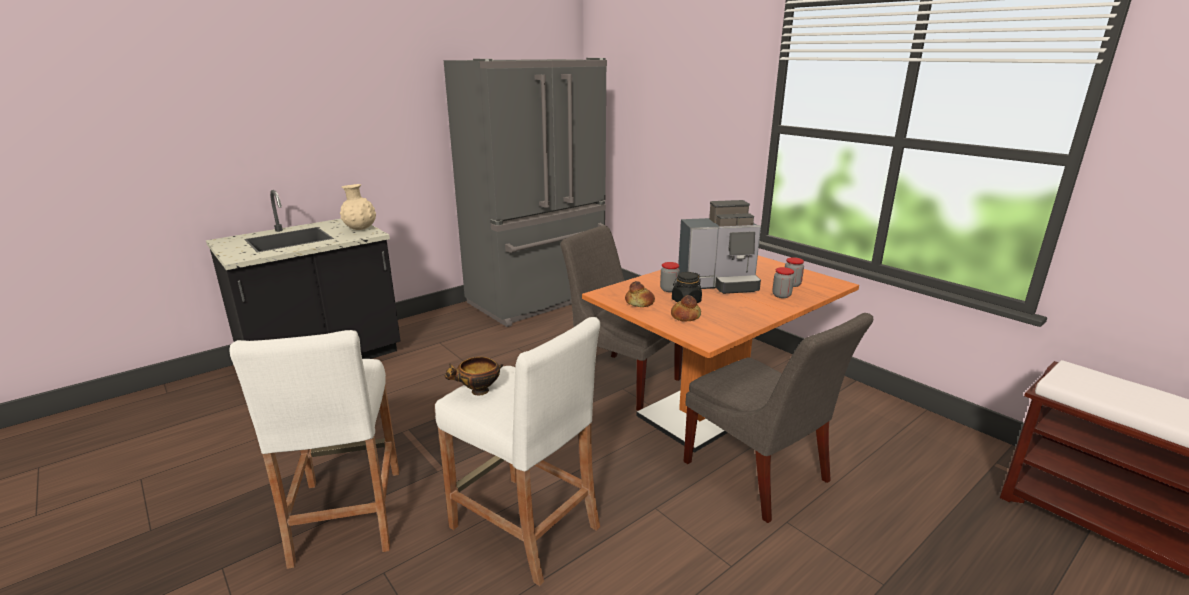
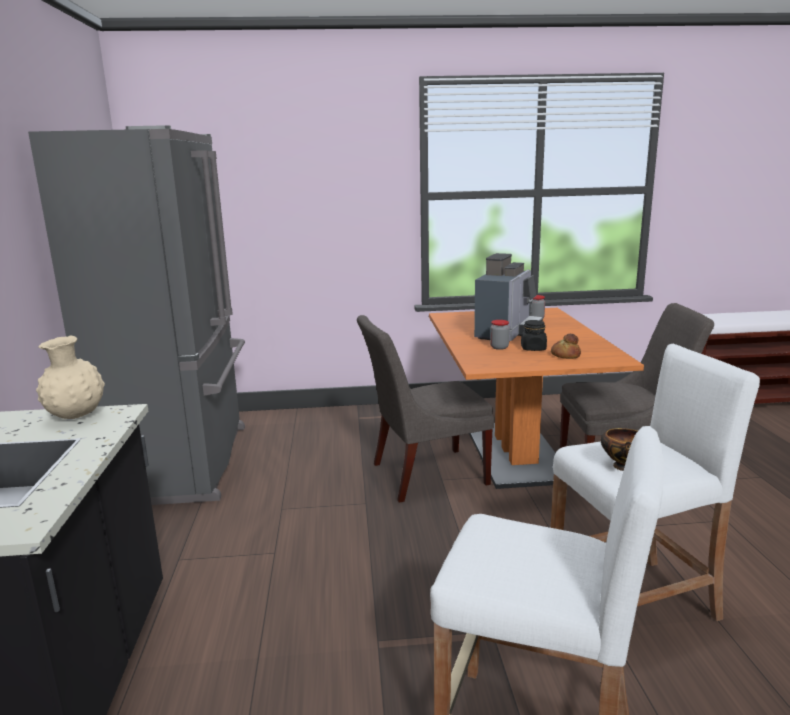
camera: 55 degrees left, 5 degrees down
bread [625,281,655,307] -> none
jar [772,267,794,298] -> none

